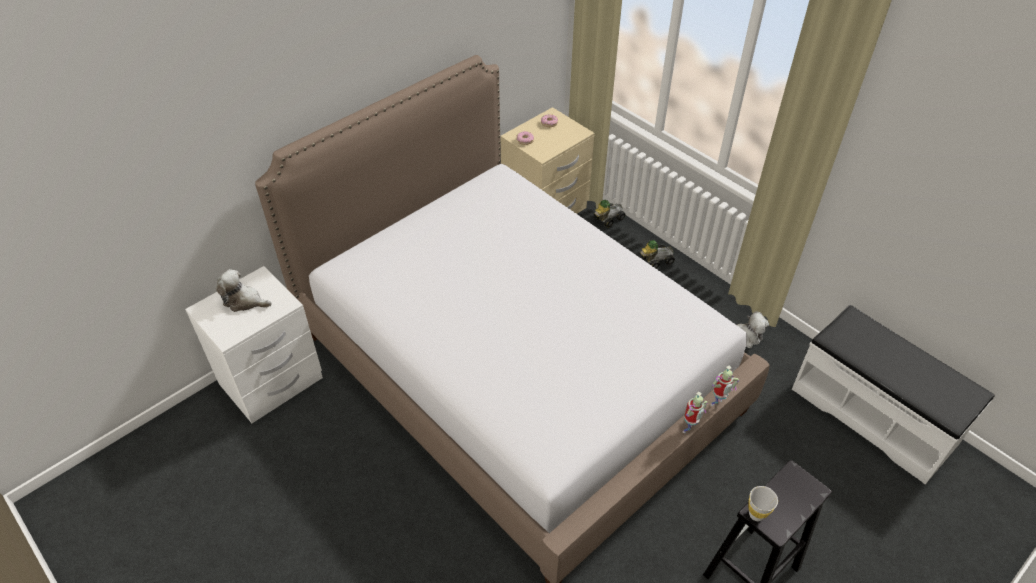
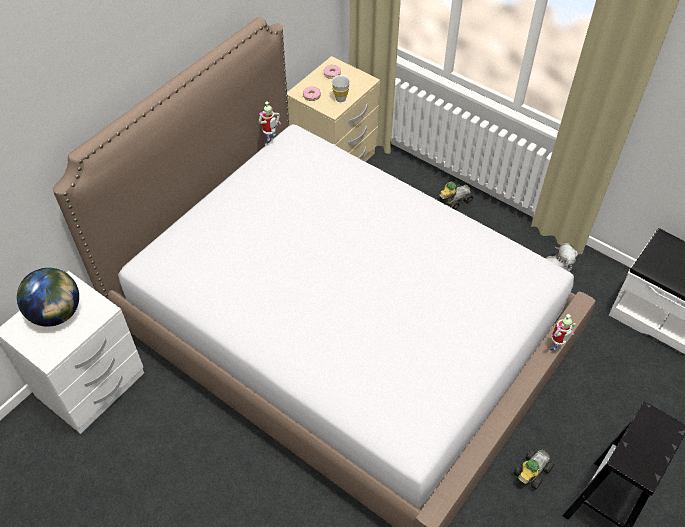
camera: 10 degrees left, 5 degrees up
plush toy [216,269,272,312] -> globe [17,268,79,327]
toy car [594,200,626,227] -> toy car moved to [514,448,554,490]
toy robot [683,392,708,433] -> toy robot moved to [259,101,281,145]
white cup [748,486,778,521] -> white cup moved to [331,75,350,102]

